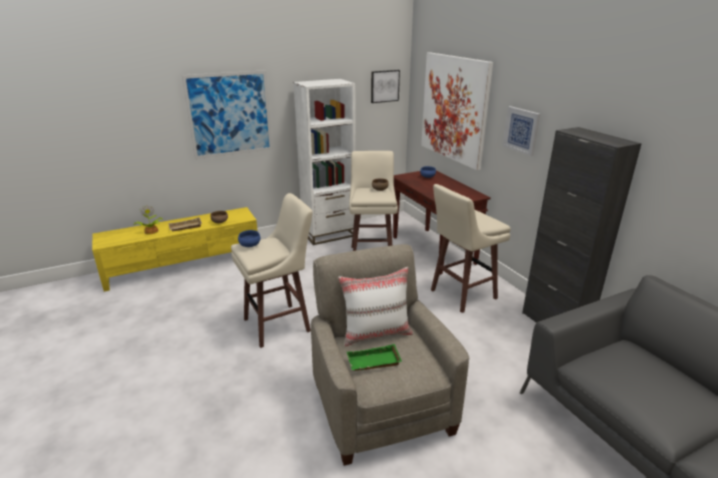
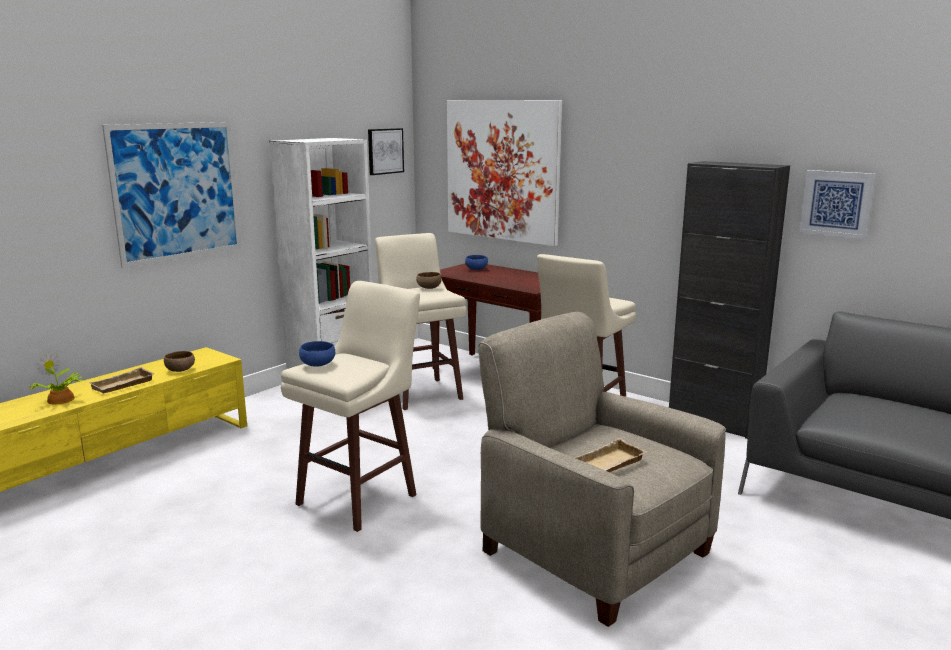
camera: 25 degrees left, 10 degrees down
white pillow [338,267,413,346] -> none
green tray [347,344,402,371] -> beige tray [574,438,647,472]
picture [503,106,540,156] -> picture moved to [799,170,876,239]

